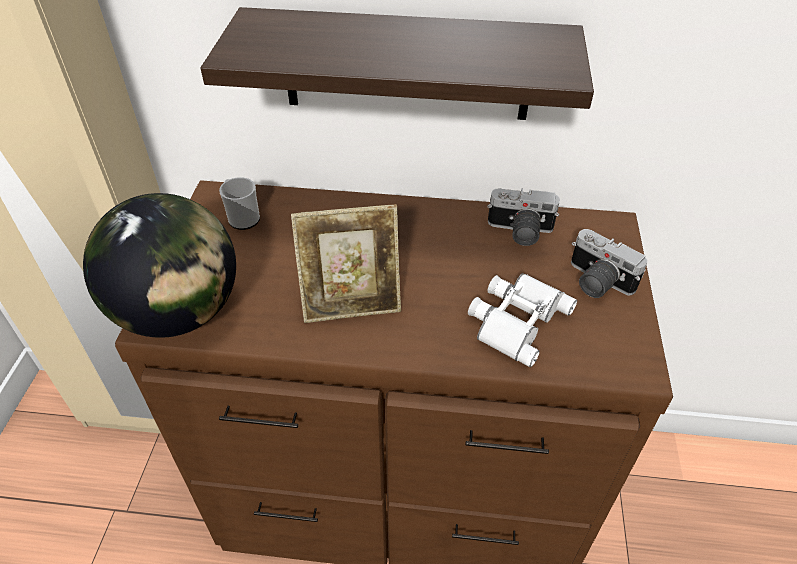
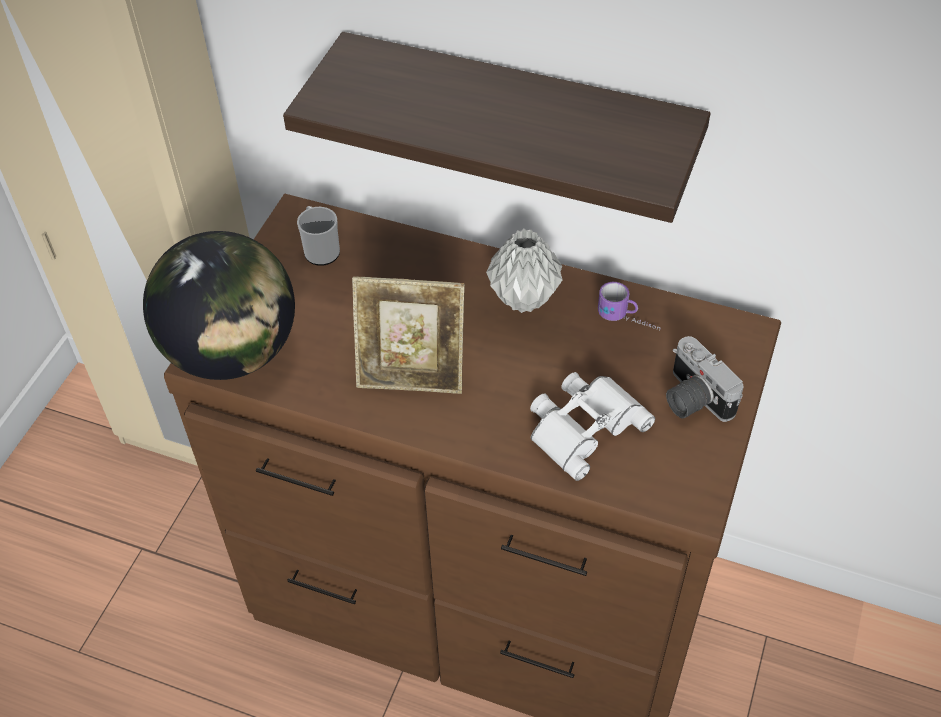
camera: 15 degrees right, 5 degrees up
camera [487,189,560,246] -> mug [598,282,660,330]
none -> grey vase [486,229,563,313]

